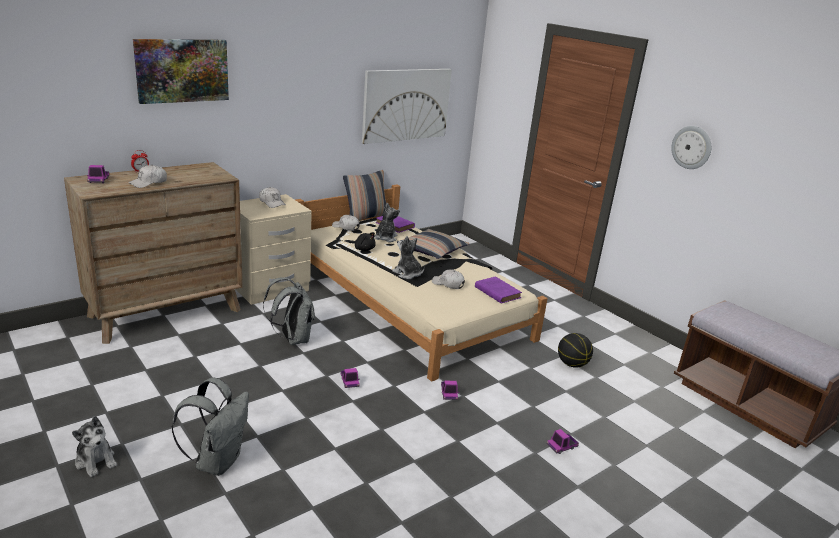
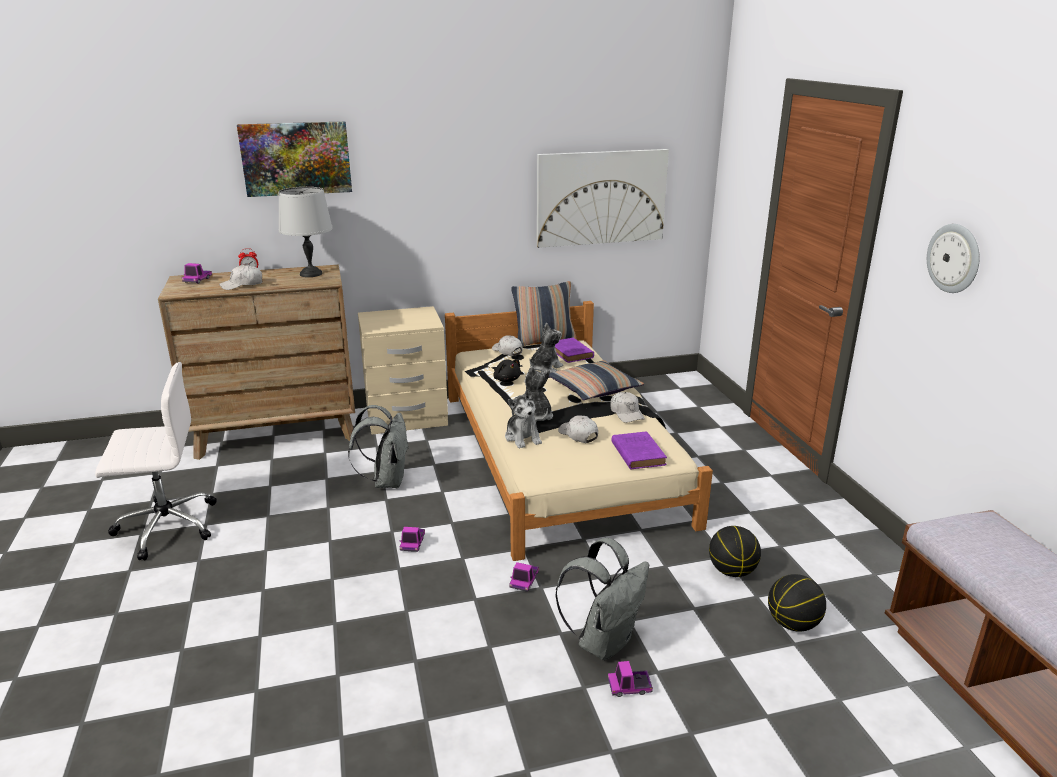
camera: 25 degrees right, 0 degrees up
plush toy [72,416,117,477] -> plush toy moved to [505,389,542,449]
grey backpack [172,377,249,476] -> grey backpack moved to [555,538,649,660]
white cap [259,187,286,208] -> white cap moved to [611,392,645,423]
none -> white office chair [95,362,217,560]
none -> grey table lamp [279,187,333,277]
none -> basketball [768,574,826,632]

